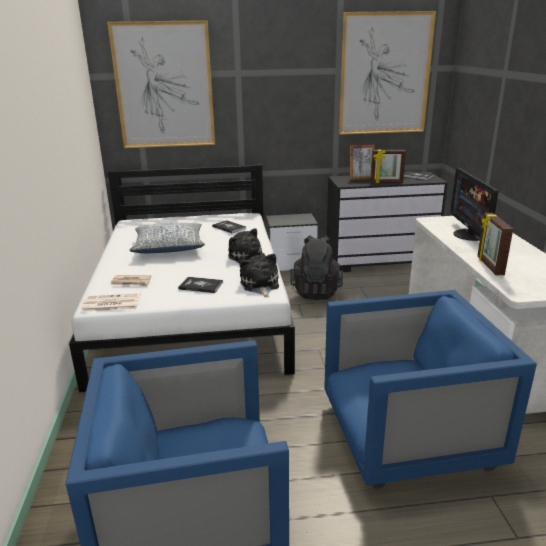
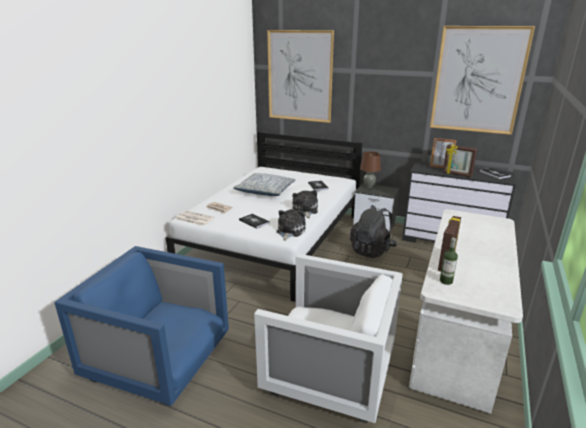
camera: 30 degrees right, 0 degrees up
blue armchair [324,290,537,489] -> white armchair [254,254,403,423]
monitor [450,168,499,241] -> none
none -> brown table lamp [360,151,381,188]
none -> bottle [440,238,458,285]

